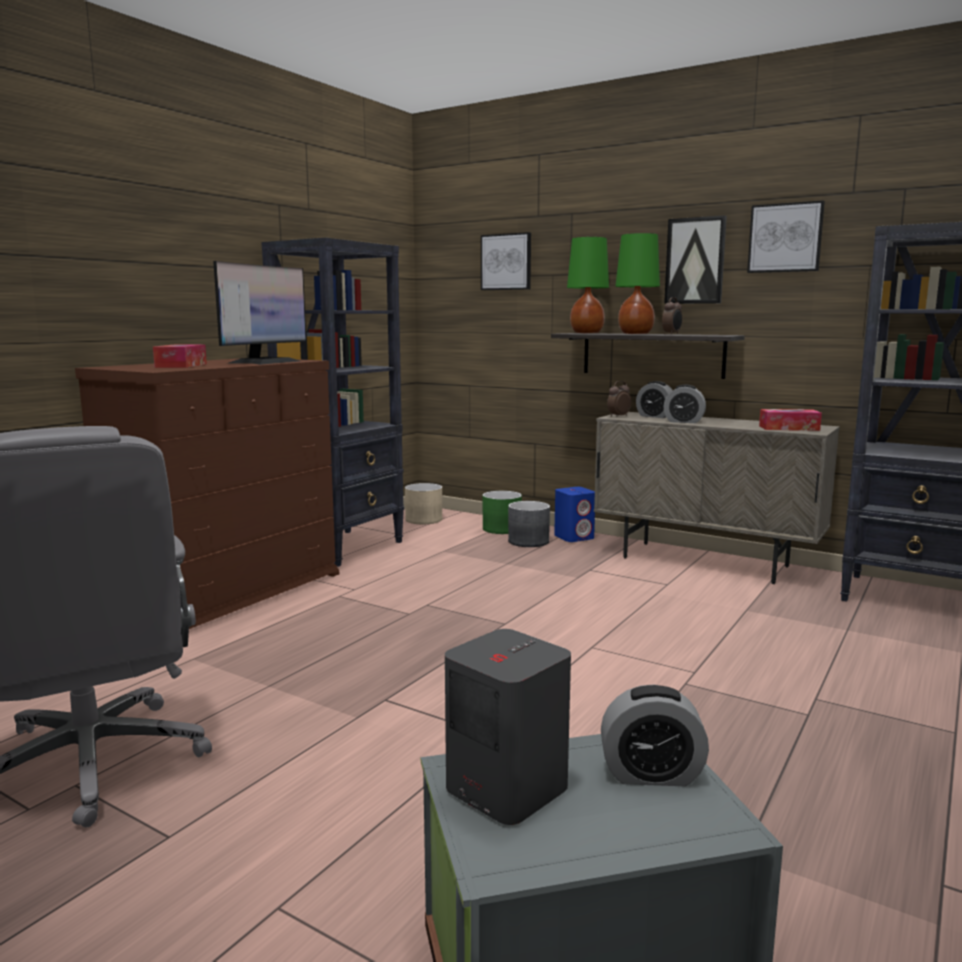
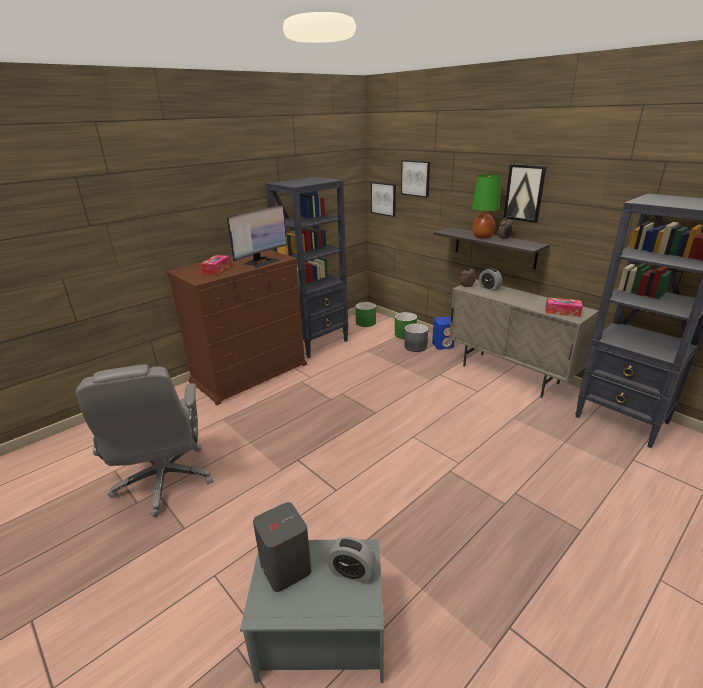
camera: 15 degrees right, 15 degrees up
beige planter [405,483,442,524] -> green planter [355,302,376,327]
green table lamp [567,237,609,333] -> none
alarm clock [663,385,706,423] -> none
picture [747,200,825,273] -> picture moved to [371,182,396,217]

